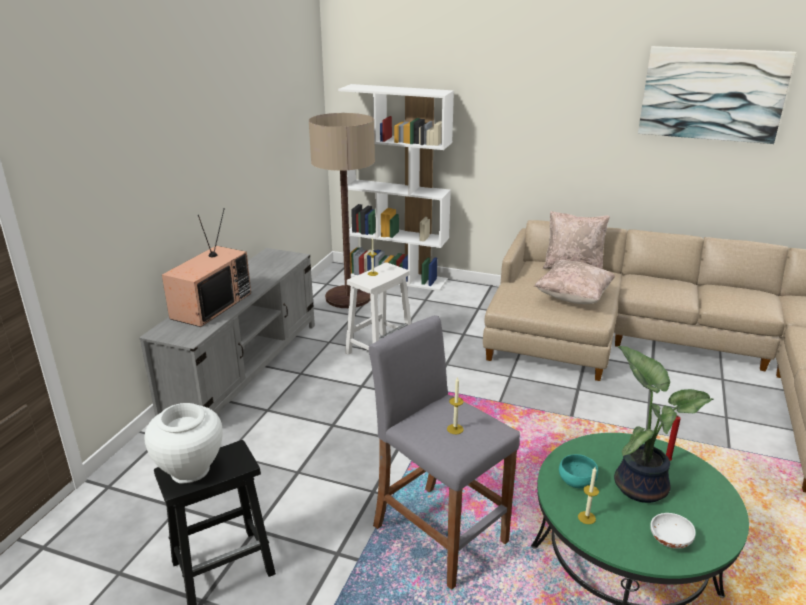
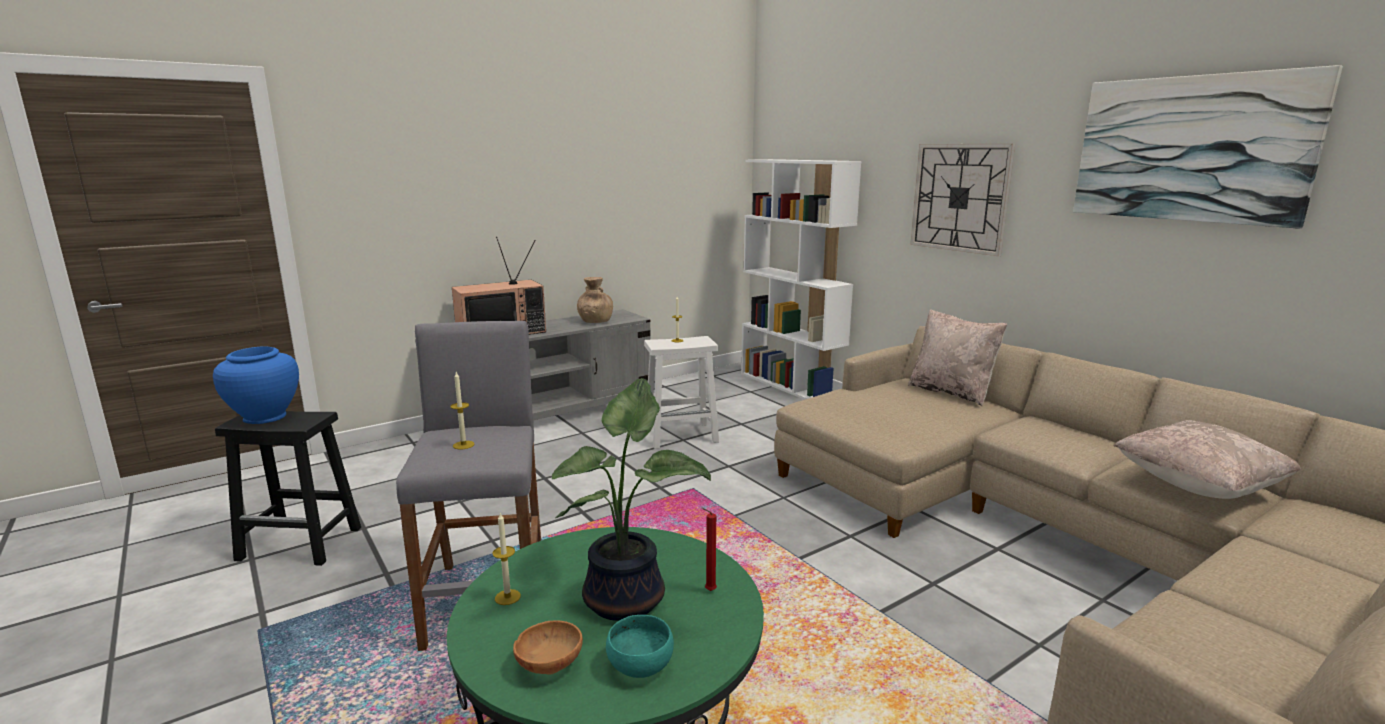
camera: 35 degrees right, 10 degrees down
white vase [144,403,223,484] -> blue vase [213,347,299,424]
floor lamp [309,113,375,308] -> none
beige pillow [534,260,615,304] -> beige pillow moved to [1113,420,1301,499]
turquoise bowl [559,454,598,489] -> turquoise bowl moved to [606,615,674,678]
white bowl [650,513,696,549] -> brown bowl [513,621,583,675]
none -> brown vase [577,277,613,323]
none -> wall clock [910,144,1015,256]

